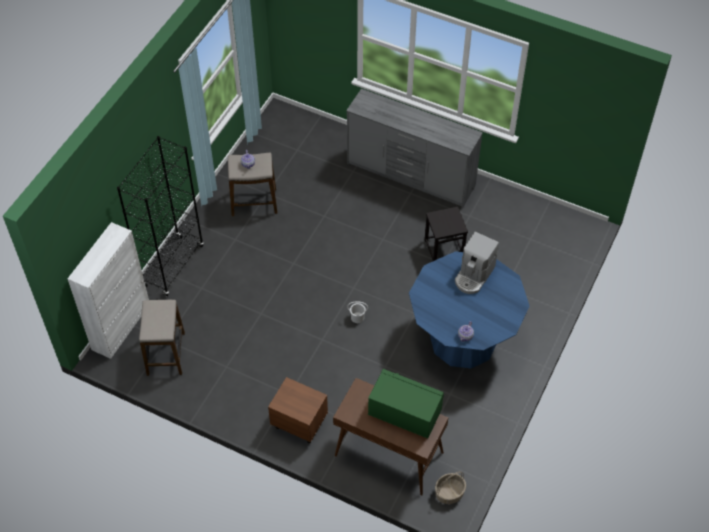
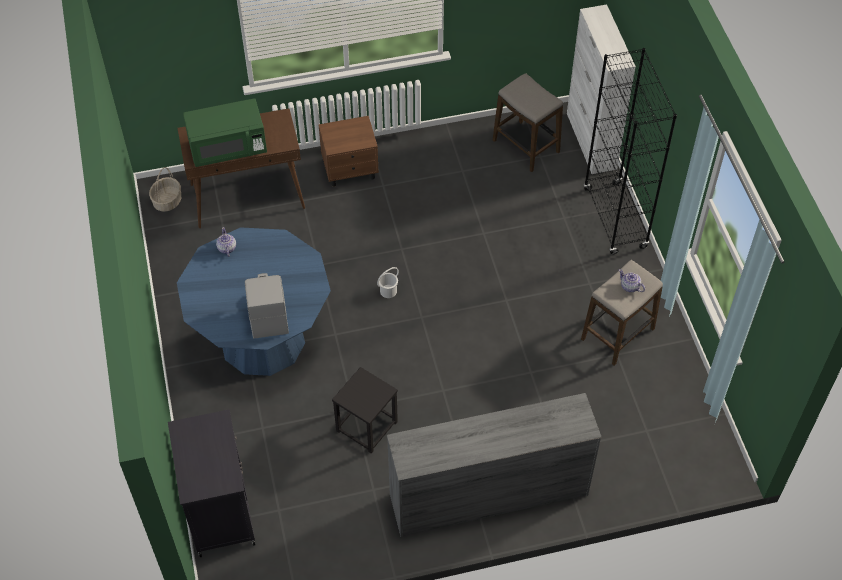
camera: 140 degrees right, 0 degrees up
none -> black cabinet [168,409,255,557]

